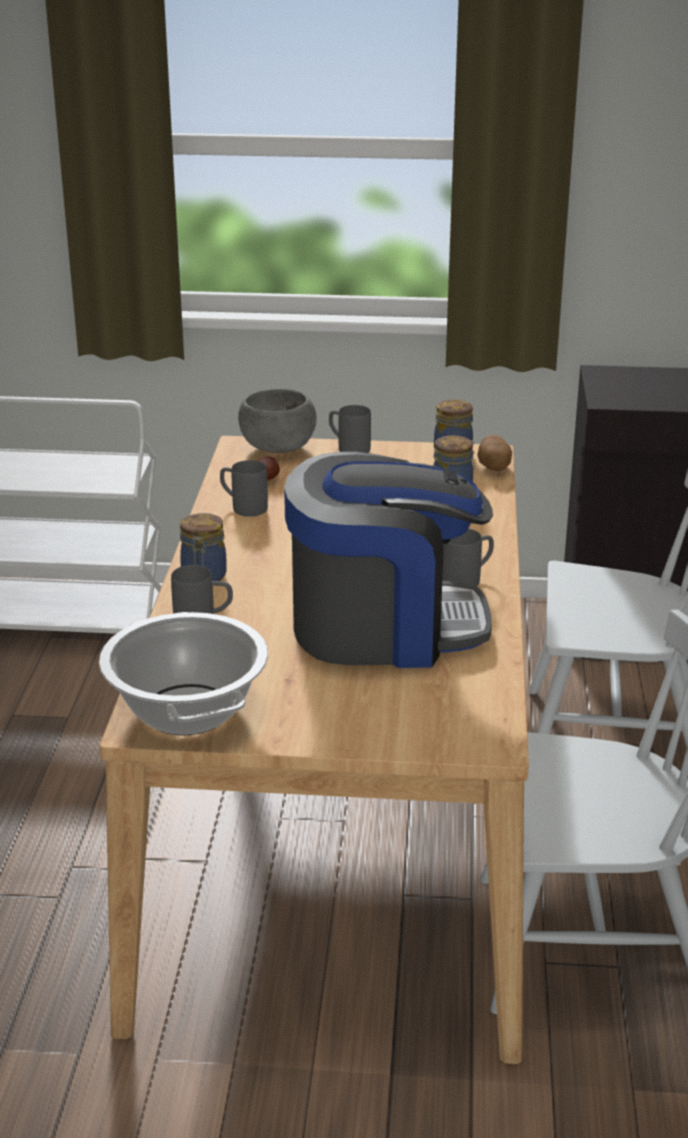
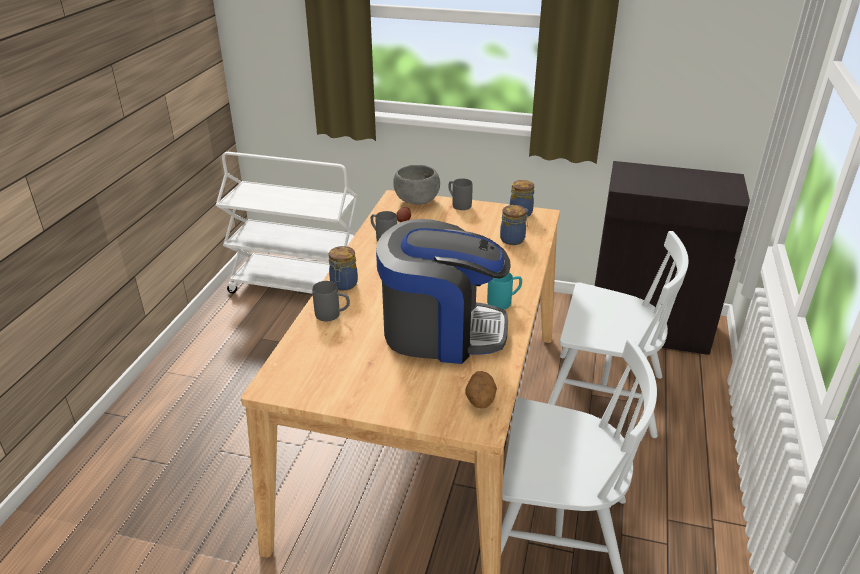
camera: 10 degrees right, 5 degrees up
cooking pot [99,612,268,735] -> none
grey mug [442,529,494,586] -> turquoise mug [487,271,522,309]
potato [477,435,512,471] -> potato moved to [465,371,497,408]

